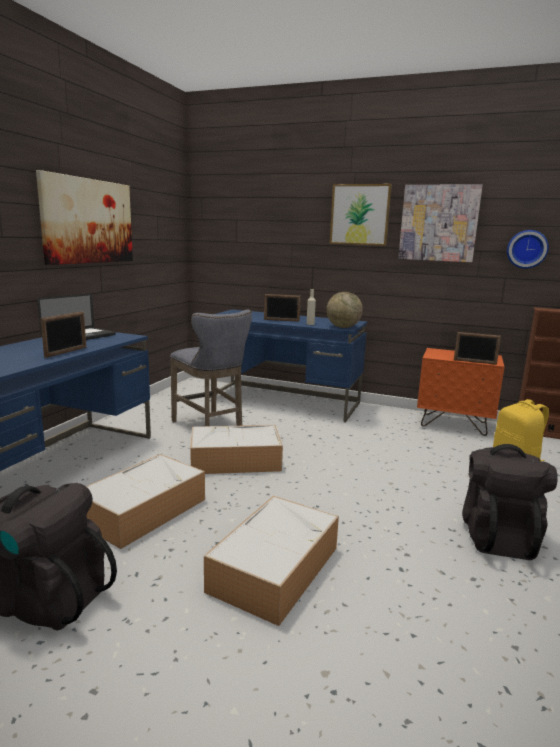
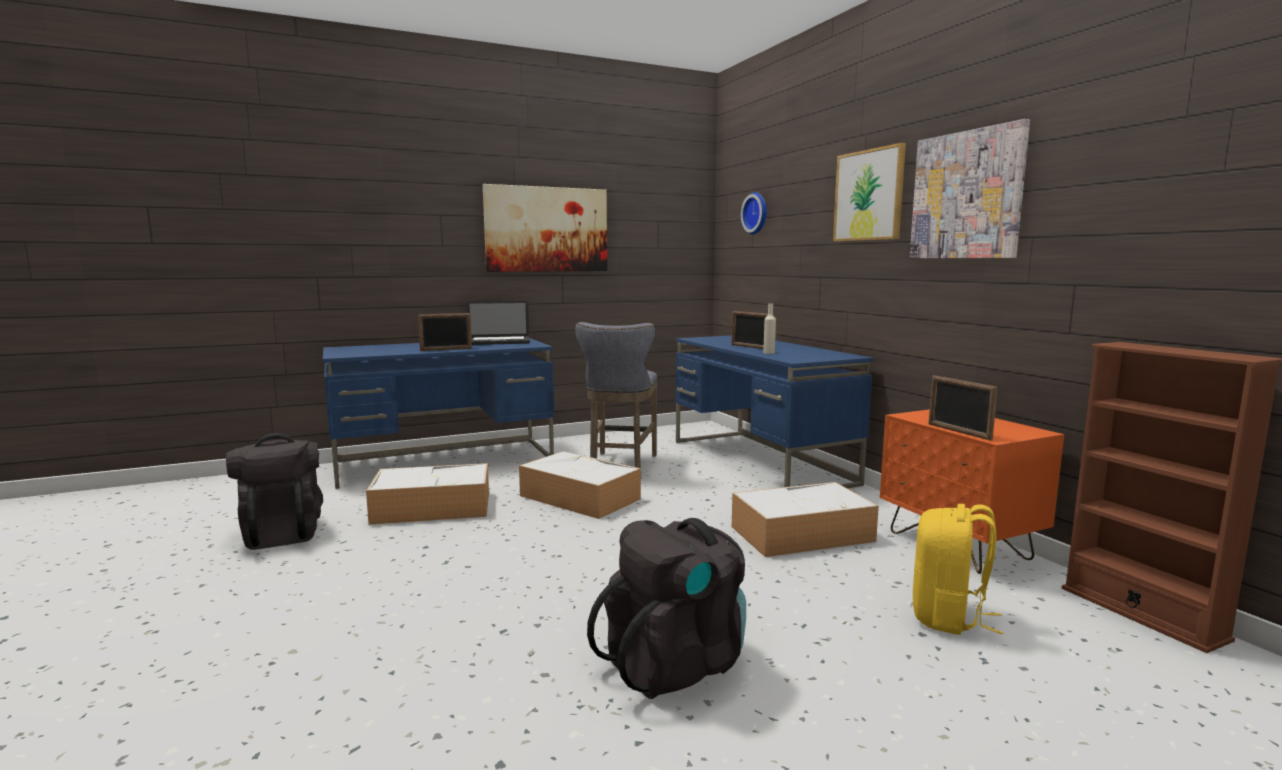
camera: 45 degrees right, 5 degrees down
storage box [204,496,339,626] -> storage box moved to [732,482,879,557]
globe [326,292,363,328] -> none
wall clock [507,230,549,269] -> wall clock moved to [741,192,767,234]

